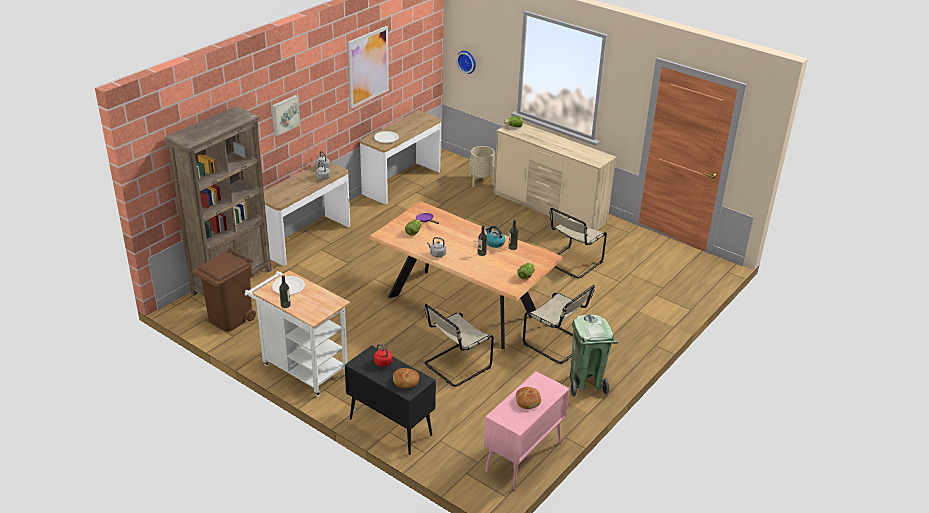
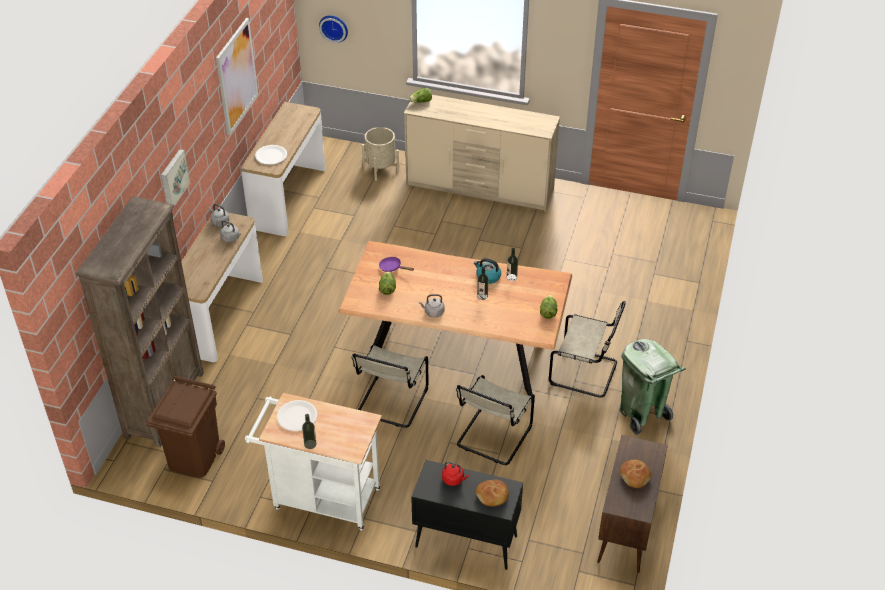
camera: 20 degrees left, 10 degrees up
pink cabinet [484,371,570,490] -> brown cabinet [597,435,668,573]
beige chair [550,208,607,279] -> beige chair moved to [352,343,428,428]

